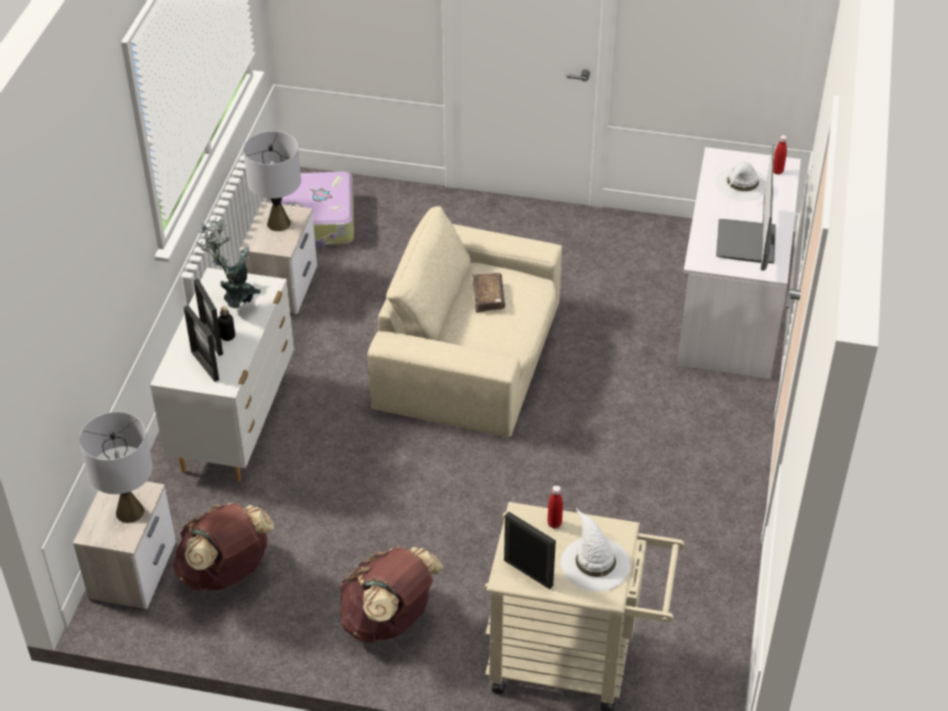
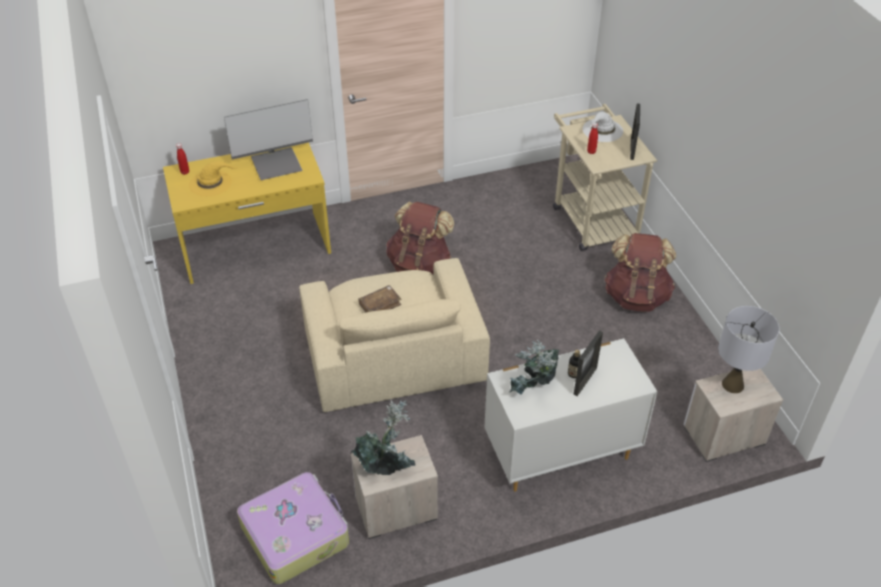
camera: 120 degrees left, 0 degrees up
brown backpack [173,503,274,590] -> brown backpack moved to [386,202,454,274]
picture frame [184,305,219,382] -> none
grey table lamp [243,131,301,231] -> potted plant [351,400,415,475]
white desk [677,147,801,379] -> yellow desk [163,142,331,284]
white hat [715,161,767,201] -> yellow hat [189,161,238,196]

